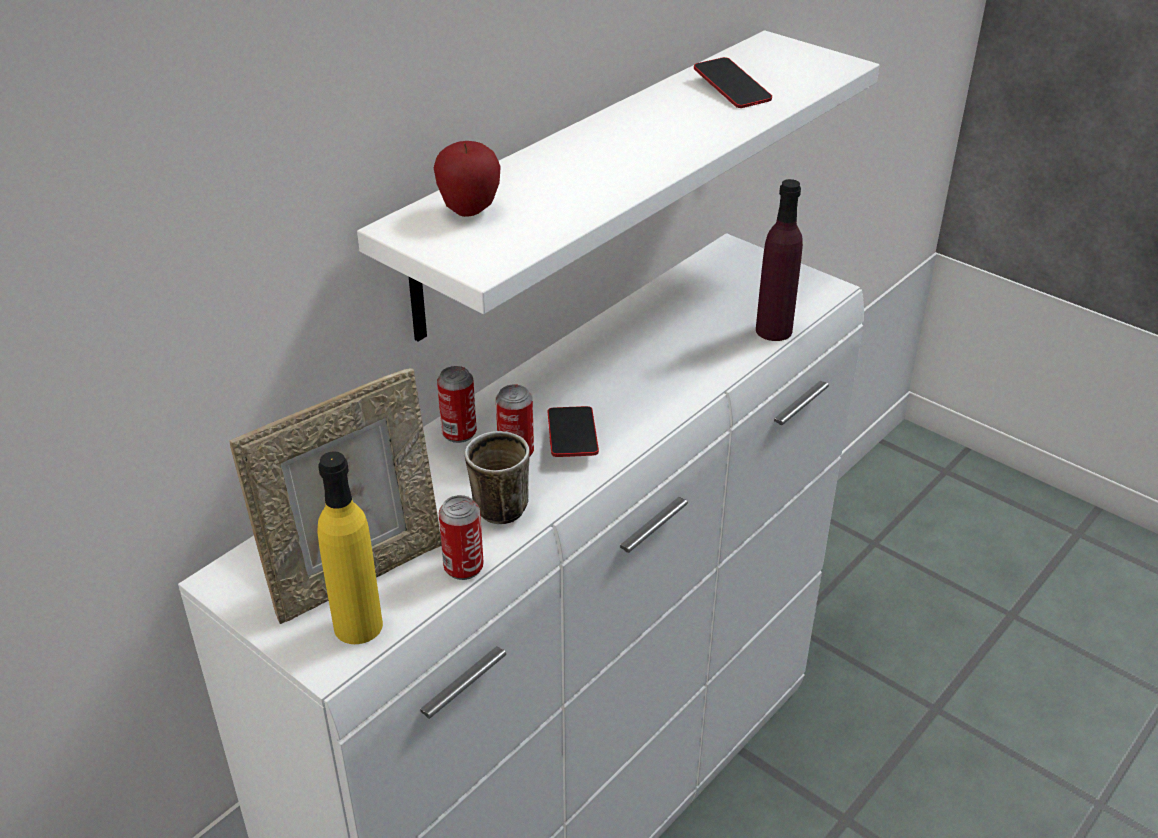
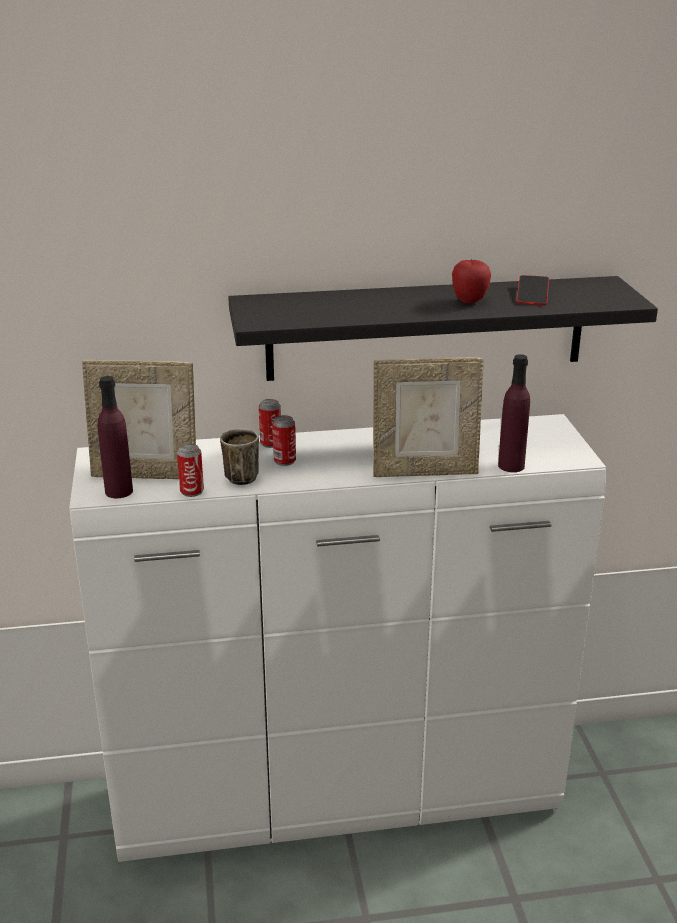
camera: 40 degrees right, 10 degrees down
yellow bottle [317,451,383,644] -> purple bottle [98,376,133,498]
white shelf [357,30,880,341] -> black shelf [228,276,658,381]
apple [434,141,501,217] -> apple moved to [452,259,491,303]
phone [548,406,599,457] -> none
none -> picture frame [373,357,484,477]

